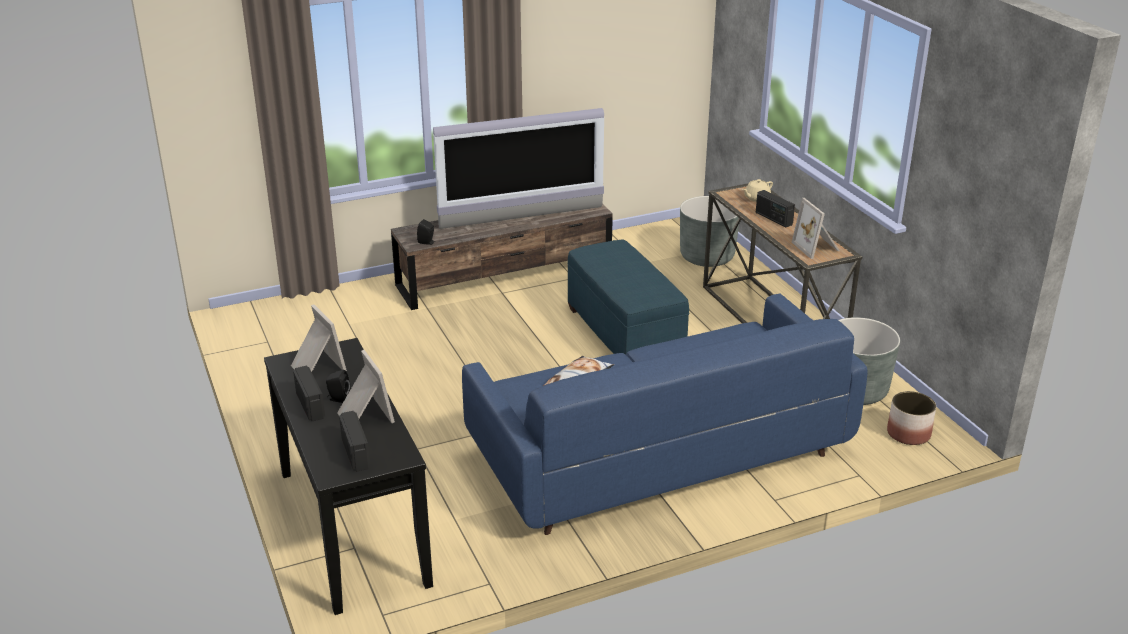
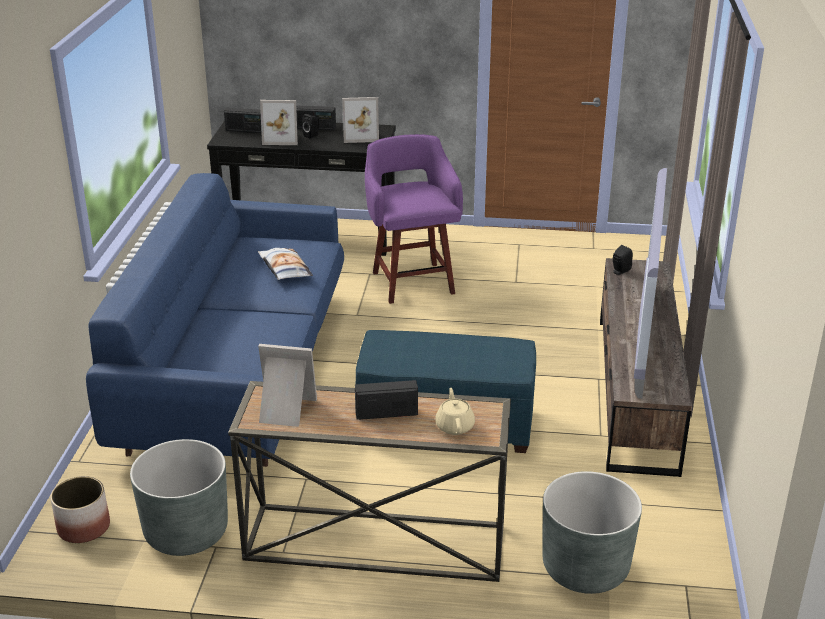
camera: 120 degrees right, 0 degrees up
none -> purple stool [365,134,463,304]

